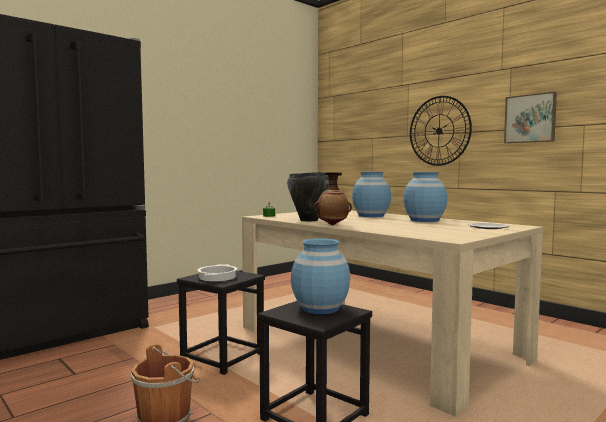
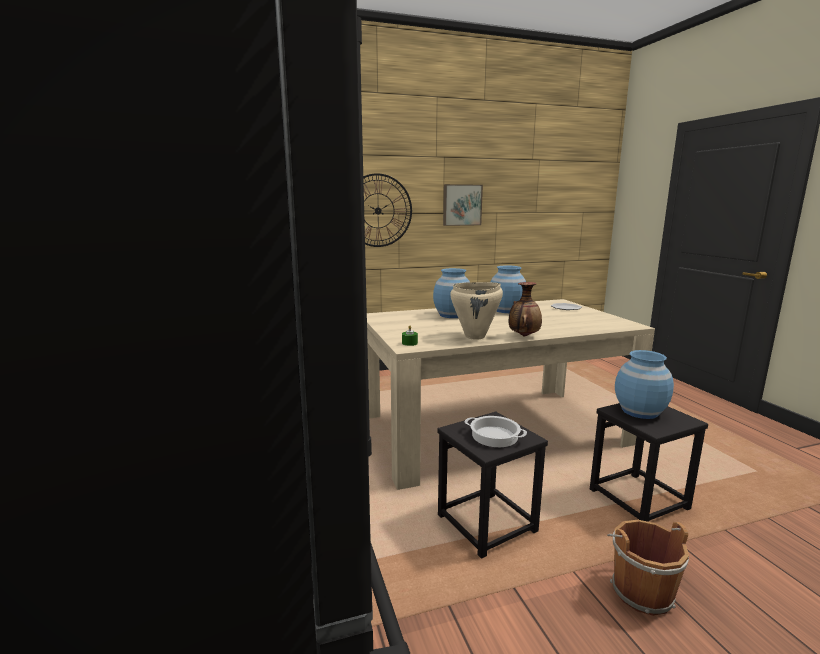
camera: 65 degrees left, 10 degrees up
black cooking pot [287,172,329,221] -> beige cooking pot [450,282,503,340]

